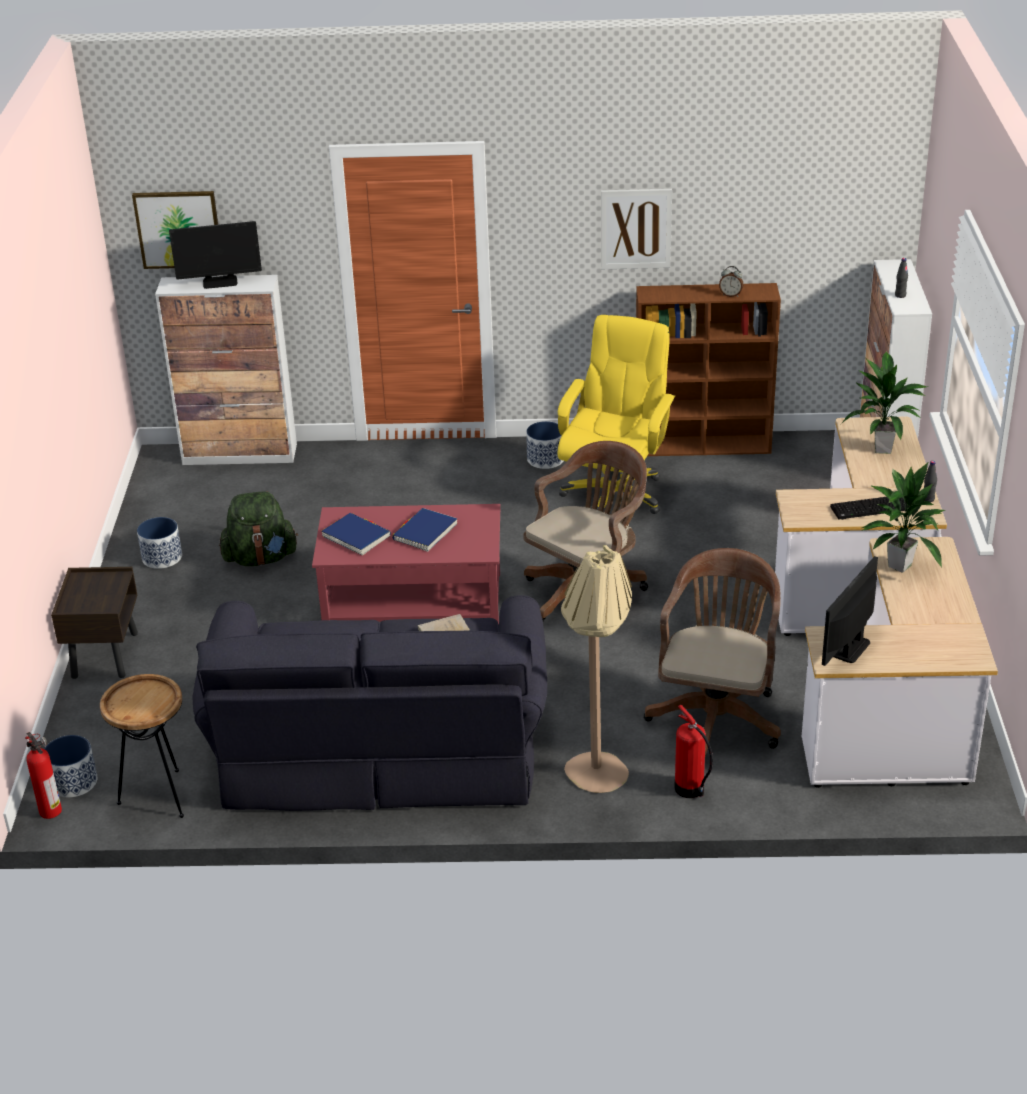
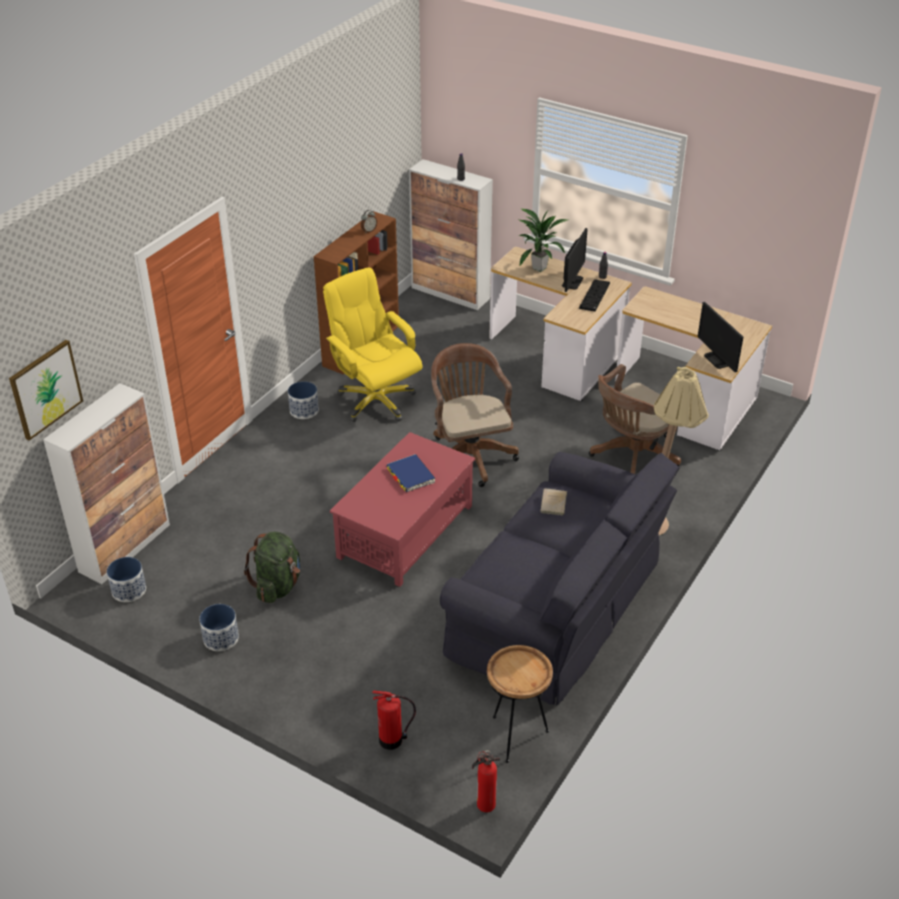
camera: 60 degrees left, 5 degrees up
planter [44,735,98,797] -> planter moved to [107,557,146,602]
brown nightstand [51,567,138,679] -> none
monitor [169,221,262,289] -> monitor moved to [562,228,588,292]
blue book [322,513,391,556] -> none
picture [601,189,672,269] -> none
brown office chair [644,548,781,756] -> brown office chair turned 90 degrees counterclockwise [589,364,681,474]
fire extinguisher [674,705,713,798] -> fire extinguisher moved to [373,690,416,750]
potted plant [862,463,945,573] -> none

